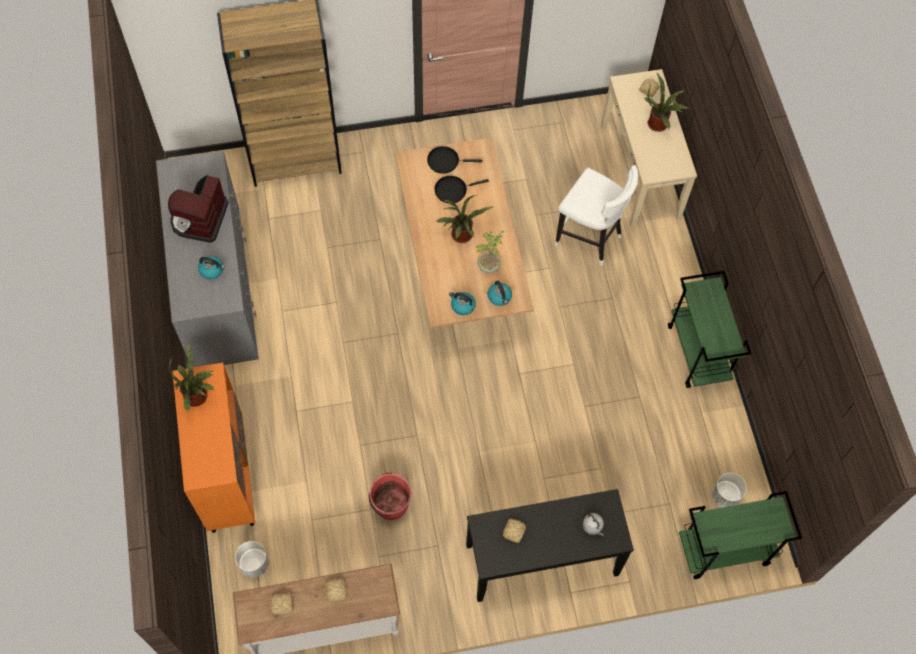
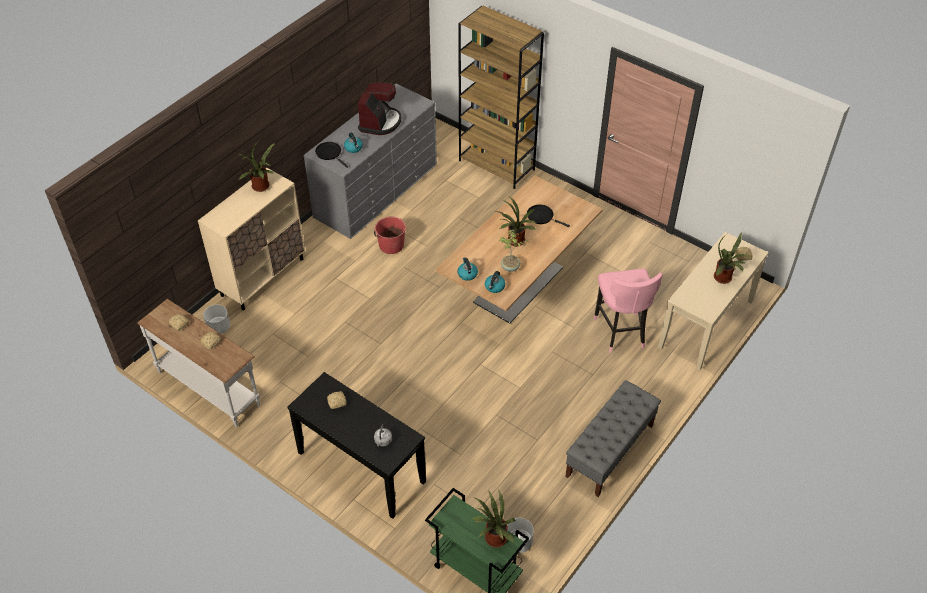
camera: 50 degrees right, 15 degrees down
coffee machine [168,175,229,243] -> coffee machine turned 135 degrees clockwise [358,82,401,135]
orange cabinet [172,363,255,533] -> beige cabinet [198,168,305,310]
red bucket [369,473,411,520] -> red bucket moved to [374,216,406,254]
black frying pan [427,146,482,174] -> black frying pan moved to [315,142,348,168]
white stool [555,165,638,266] -> pink stool [594,269,663,353]
green cart [668,271,752,388] -> grey bench [565,380,661,497]
none -> potted plant [472,490,515,548]

